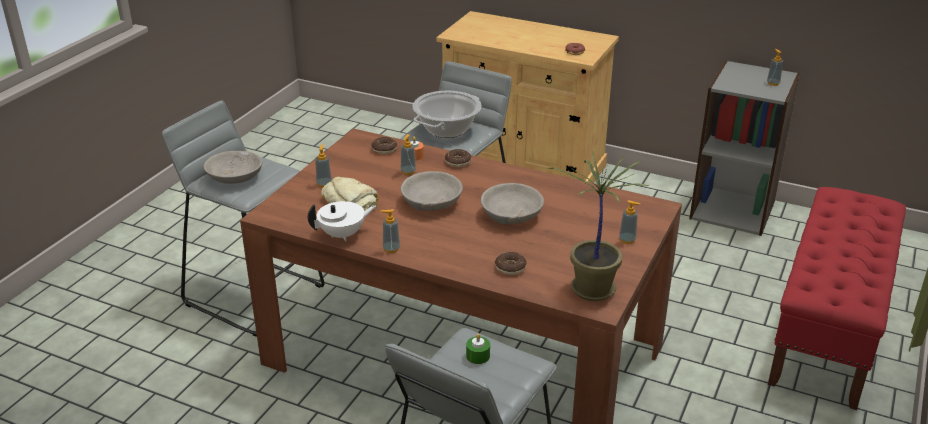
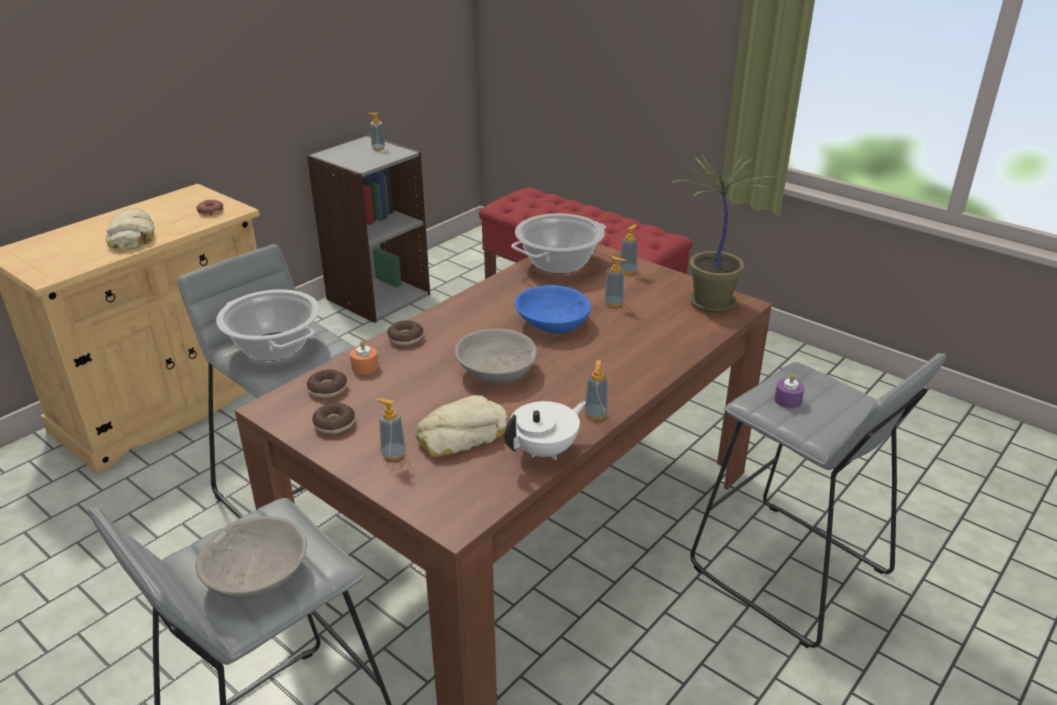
camera: 75 degrees left, 0 degrees up
white teapot [308,201,376,242] -> white teapot turned 60 degrees clockwise [505,401,586,460]
soap dispenser [401,134,416,175] -> soap dispenser moved to [604,256,626,307]
green candle [466,334,490,364] -> purple candle [774,374,805,408]
grey bowl [481,183,544,224] -> blue bowl [514,285,591,333]
donut [495,252,526,275] -> donut moved to [312,403,355,434]
none -> bread [106,208,155,250]
none -> cooking pot [511,213,606,274]

